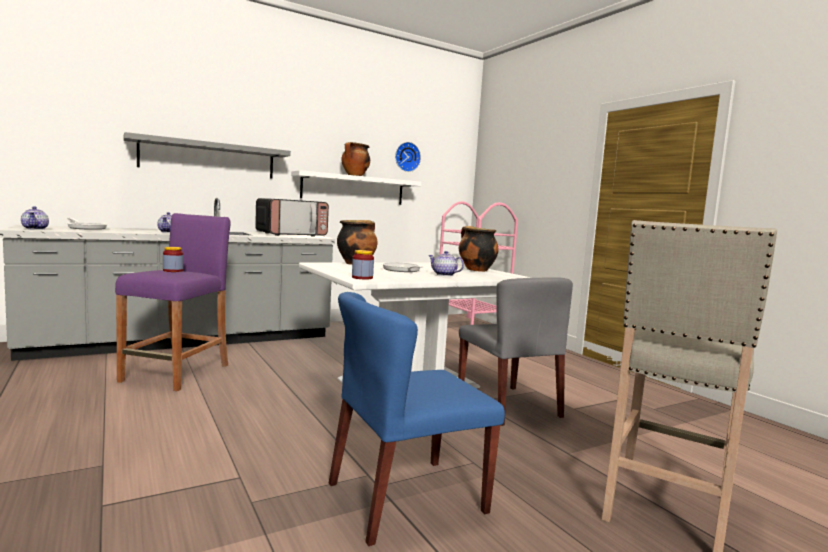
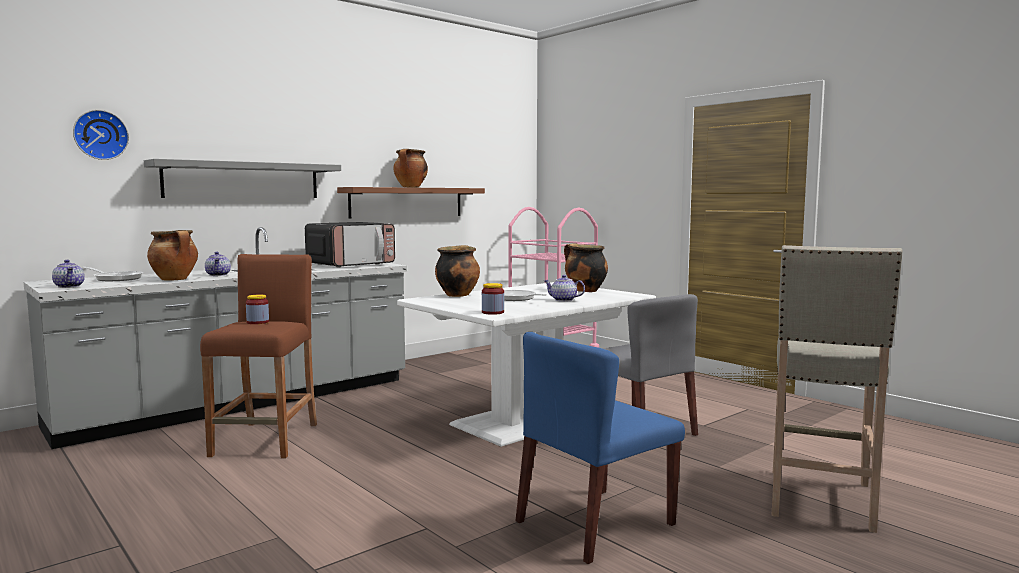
camera: 10 degrees left, 0 degrees up
purple stool [115,213,231,391] -> brown stool [200,254,317,458]
white shelf [291,170,421,205] -> brown shelf [337,187,485,218]
wall clock [395,142,421,172] -> wall clock moved to [73,110,129,160]
none -> cooking pot [147,230,198,281]

